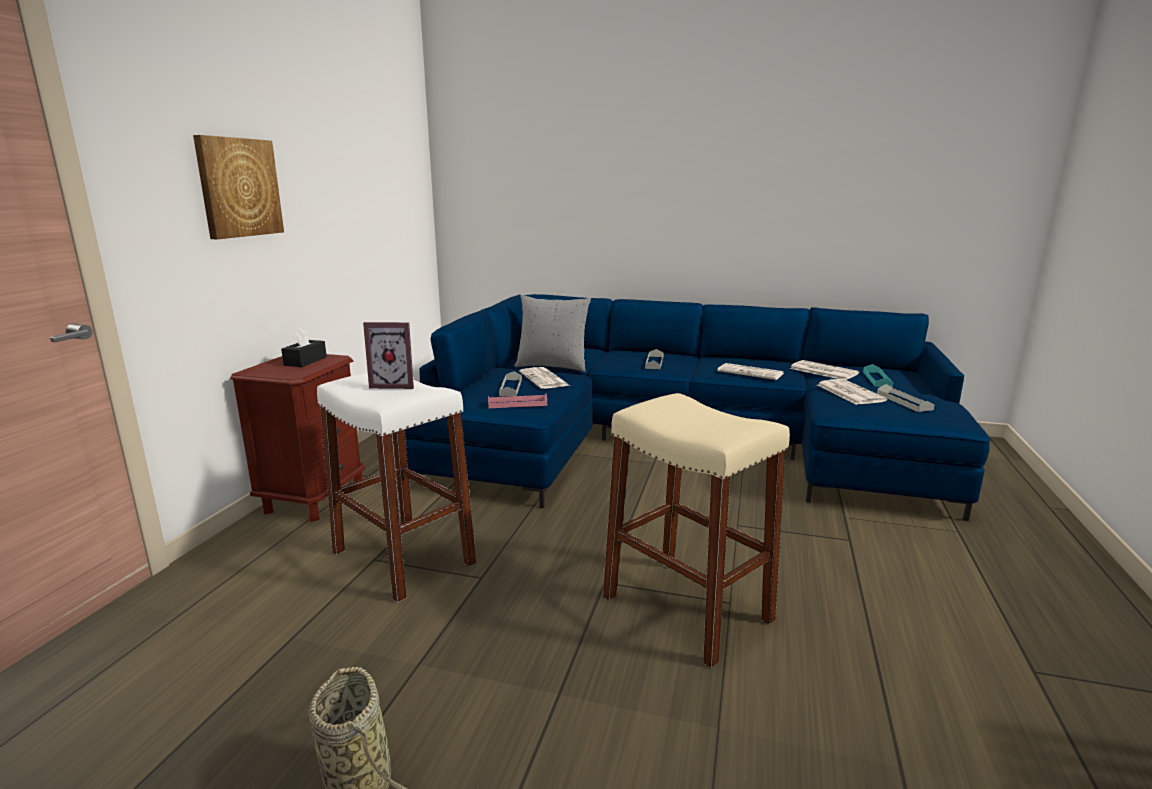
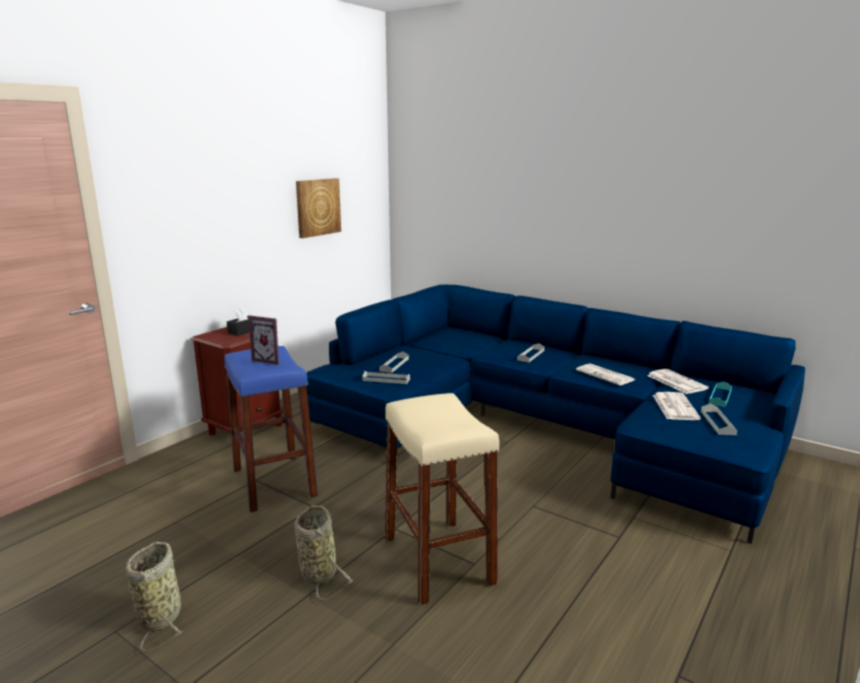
camera: 20 degrees right, 0 degrees up
picture [193,135,284,239] -> picture moved to [296,178,341,238]
white stool [317,372,477,603] -> blue stool [224,346,318,512]
pink tray [488,394,547,408] -> grey tray [362,371,410,384]
grey pillow [514,295,591,372] -> none
newspaper [519,367,569,389] -> none
none -> basket [295,505,353,600]

